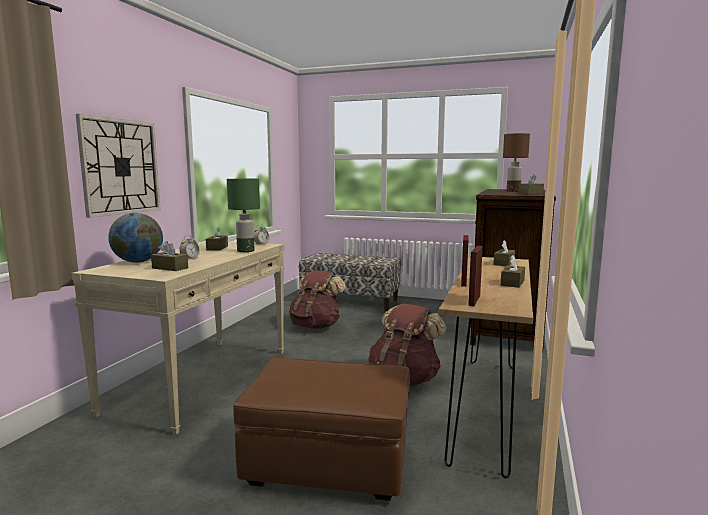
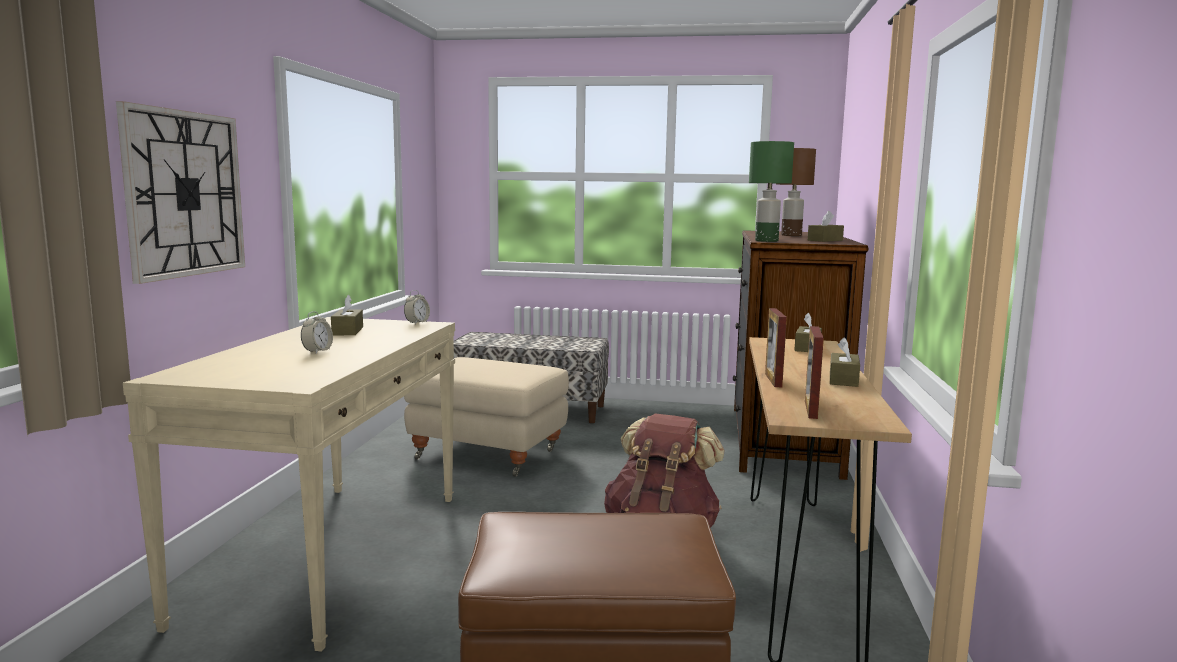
camera: 10 degrees left, 0 degrees up
globe [108,213,163,263] -> none
brown tissue box [151,241,188,271] -> none
green table lamp [227,179,260,252] -> green table lamp moved to [749,141,794,242]
brown backpack [289,270,346,329] -> beige ottoman [404,357,569,477]

